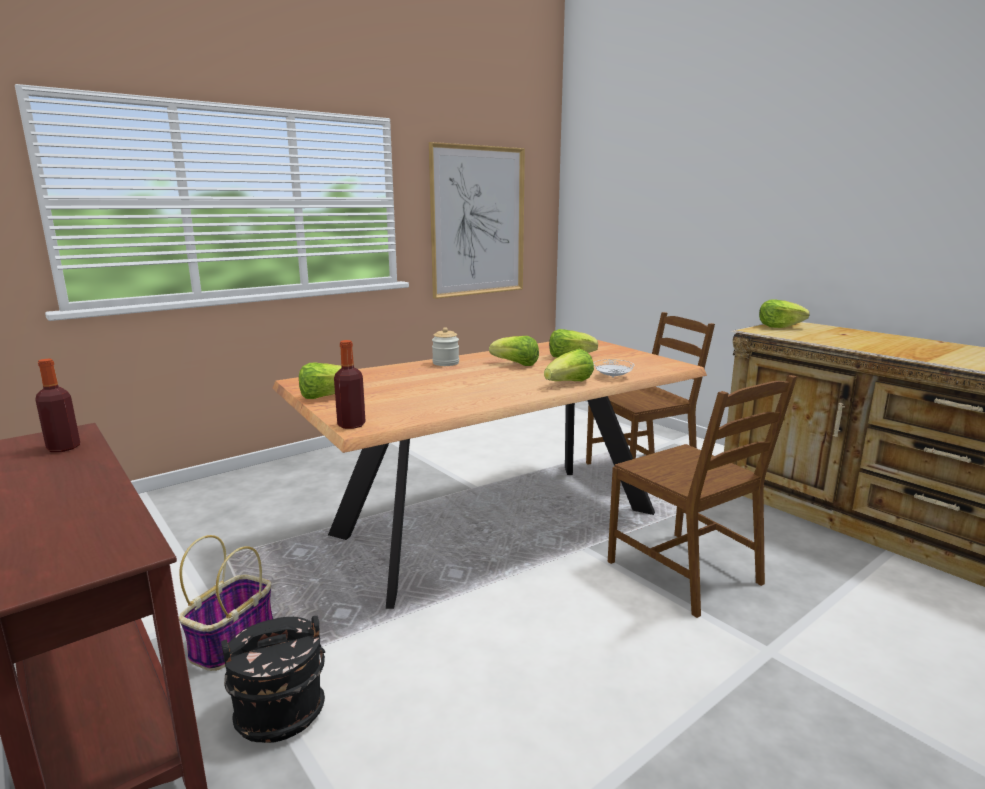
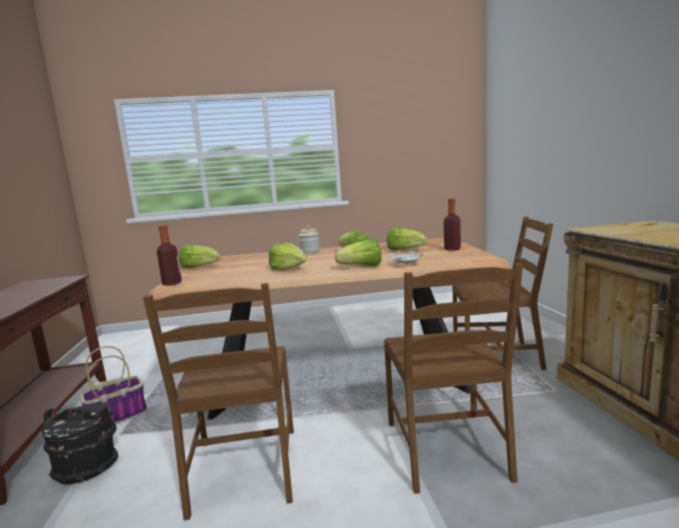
camera: 30 degrees right, 5 degrees down
bottle [35,359,81,452] -> bottle moved to [444,199,461,251]
picture [429,142,525,299] -> none
lettuce [759,299,810,328] -> lettuce moved to [269,243,307,271]
none -> brown chair [143,283,294,520]

